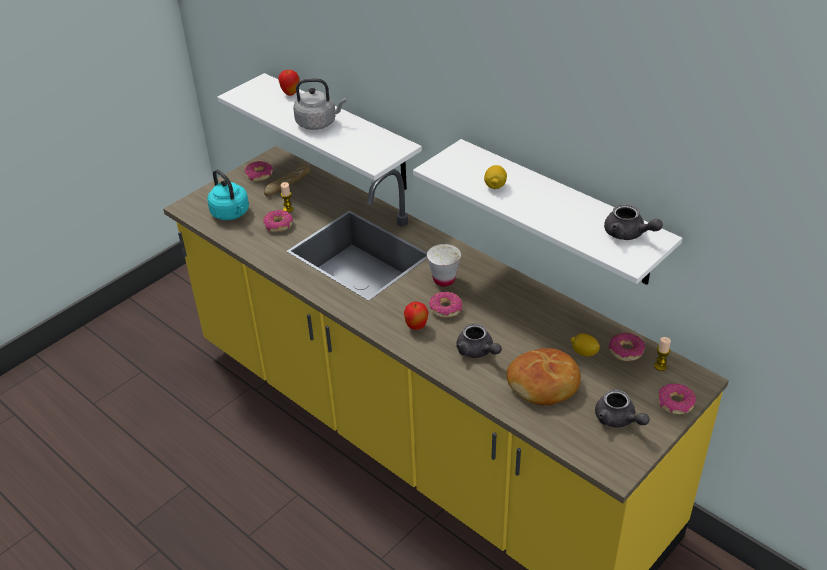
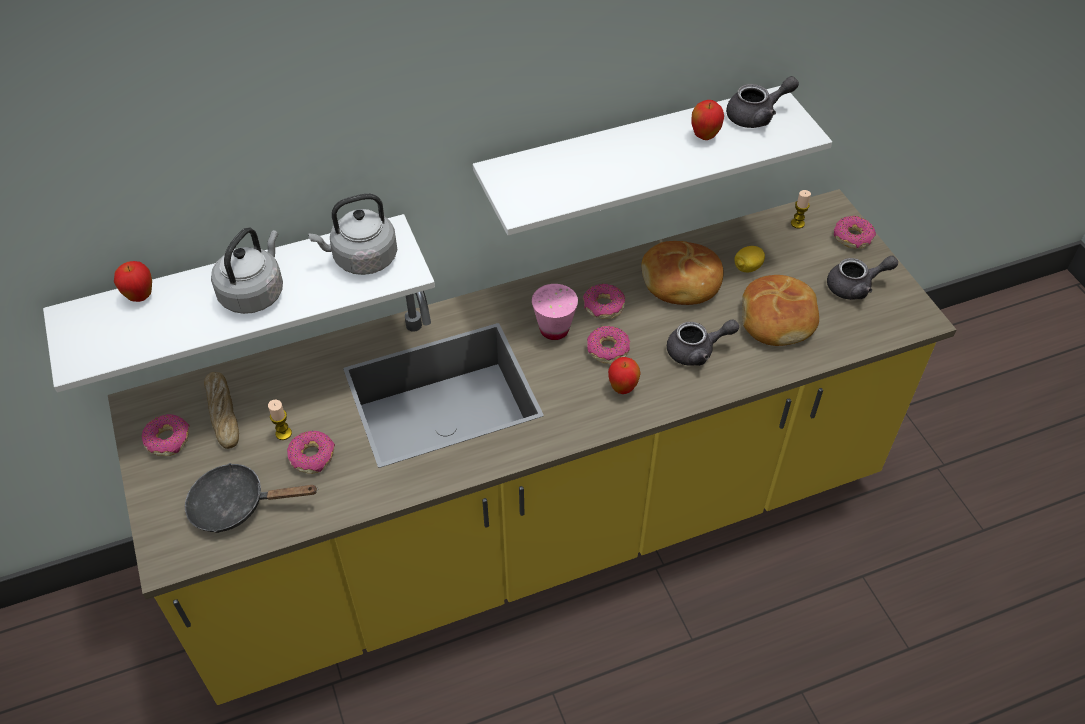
camera: 65 degrees left, 10 degrees up
turquoise kettle [207,169,249,220] -> black frying pan [185,463,318,533]
white cup [427,244,461,286] -> pink cup [532,284,578,340]
lemon [484,165,507,189] -> none
donut [609,332,645,361] -> donut moved to [583,284,625,319]
none -> grey kettle [308,194,397,275]
none -> bread [641,241,723,305]
none -> apple [691,100,724,140]

